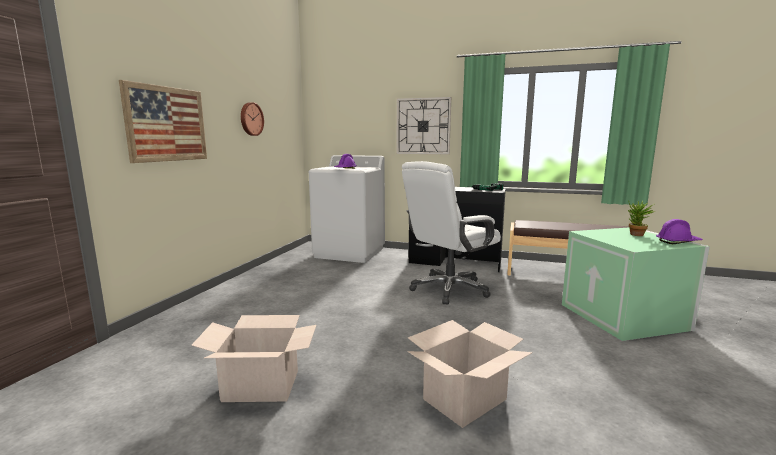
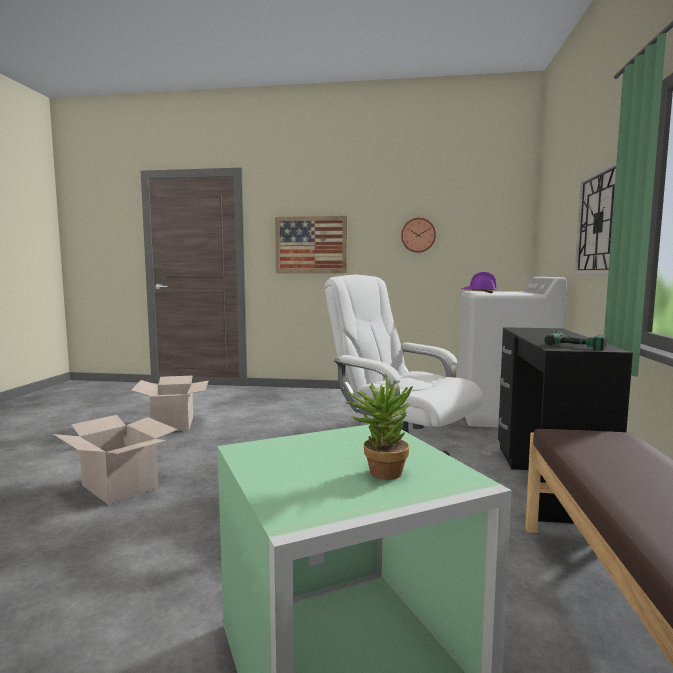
camera: 80 degrees right, 5 degrees down
purple hard hat [656,219,703,244] -> none

